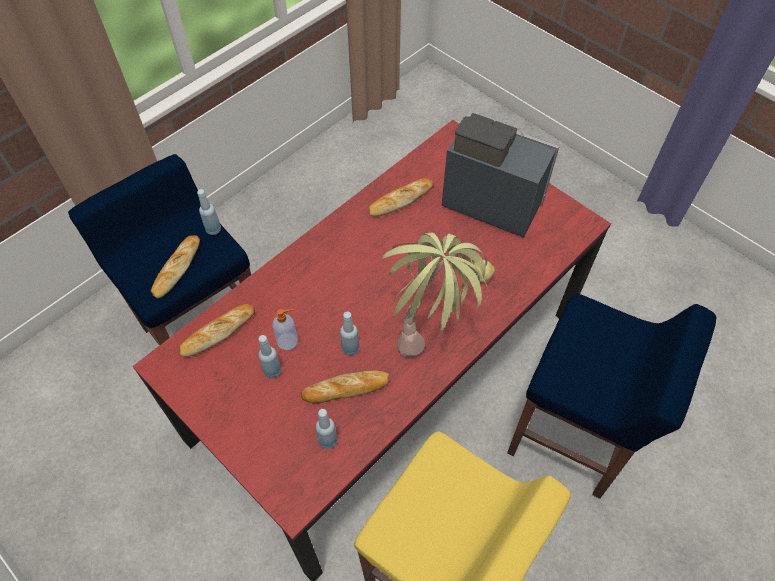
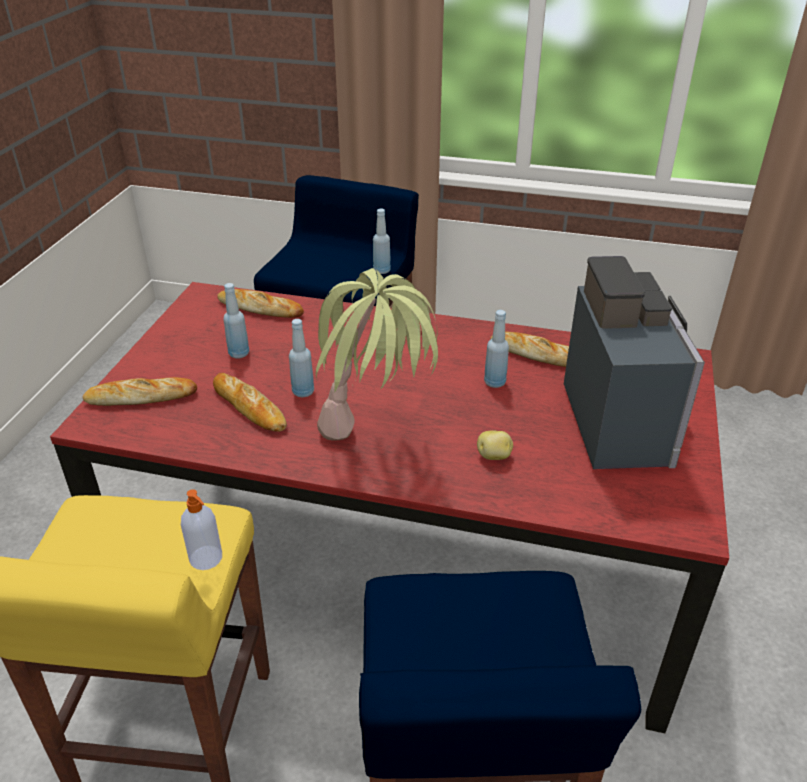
camera: 60 degrees right, 20 degrees down
bread [151,235,200,298] -> bread moved to [82,377,197,406]
soap dispenser [272,309,298,350] -> soap dispenser moved to [181,489,222,570]
blue bottle [316,409,337,449] -> blue bottle moved to [484,310,509,388]

